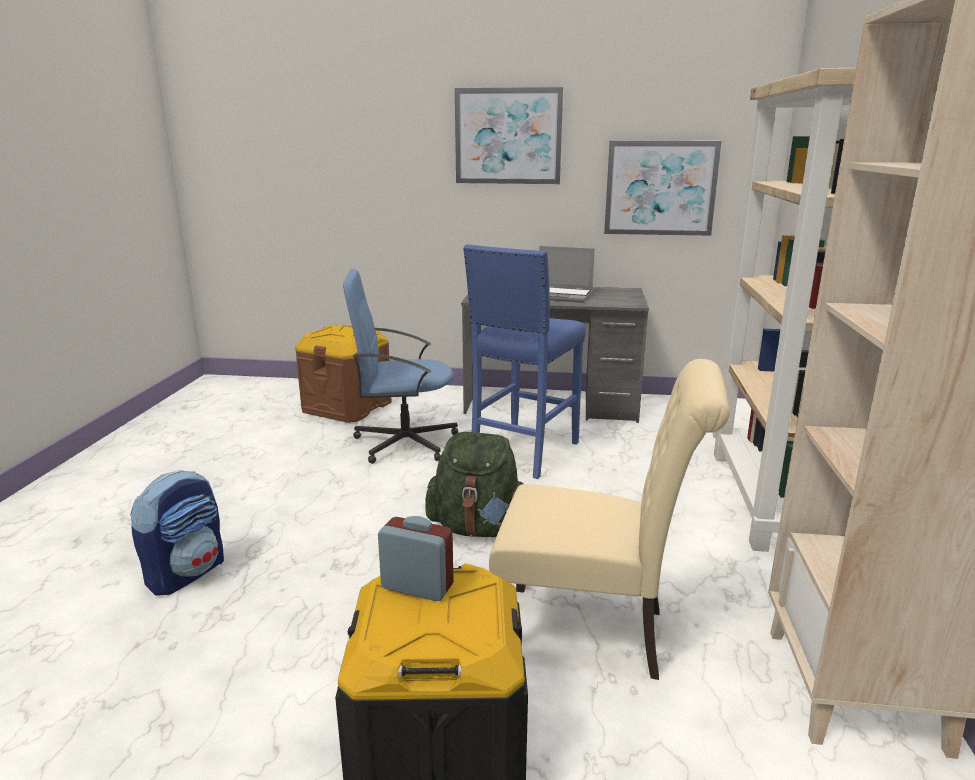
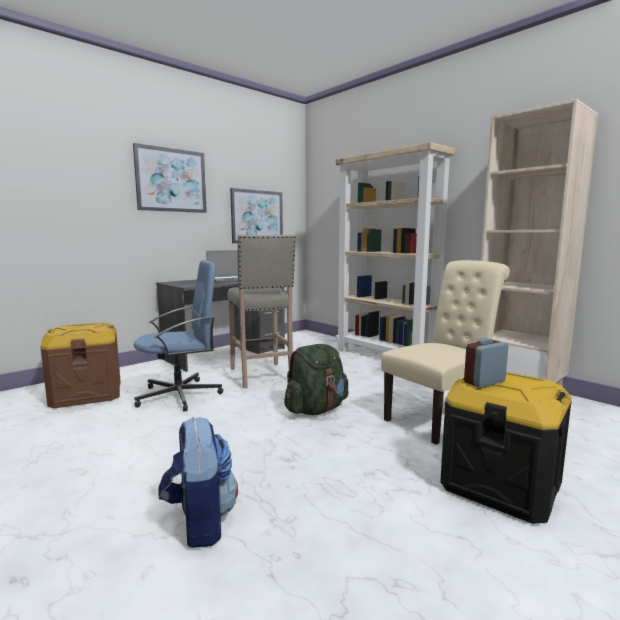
camera: 50 degrees left, 10 degrees down
blue office chair [343,269,458,464] -> blue office chair turned 150 degrees counterclockwise [134,260,223,411]
blue stool [463,244,586,479] -> beige stool [228,234,296,389]

